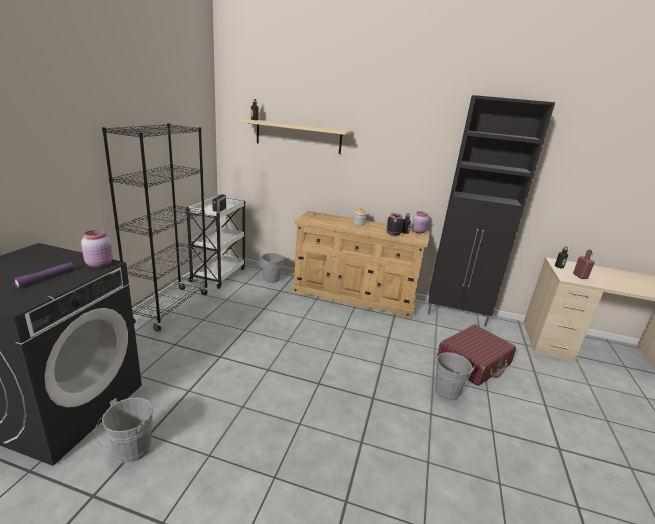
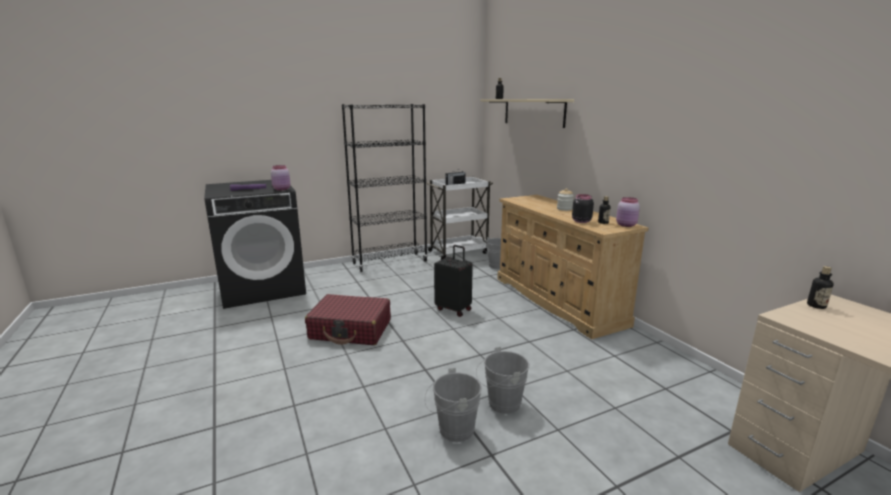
camera: 50 degrees right, 5 degrees down
grey bucket [94,397,153,463] -> grey bucket moved to [425,368,482,442]
black cabinet [428,95,555,327] -> none
red suitcase [438,325,516,386] -> red suitcase moved to [305,294,391,345]
red bottle [573,249,595,279] -> none
none -> black suitcase [434,245,473,317]

